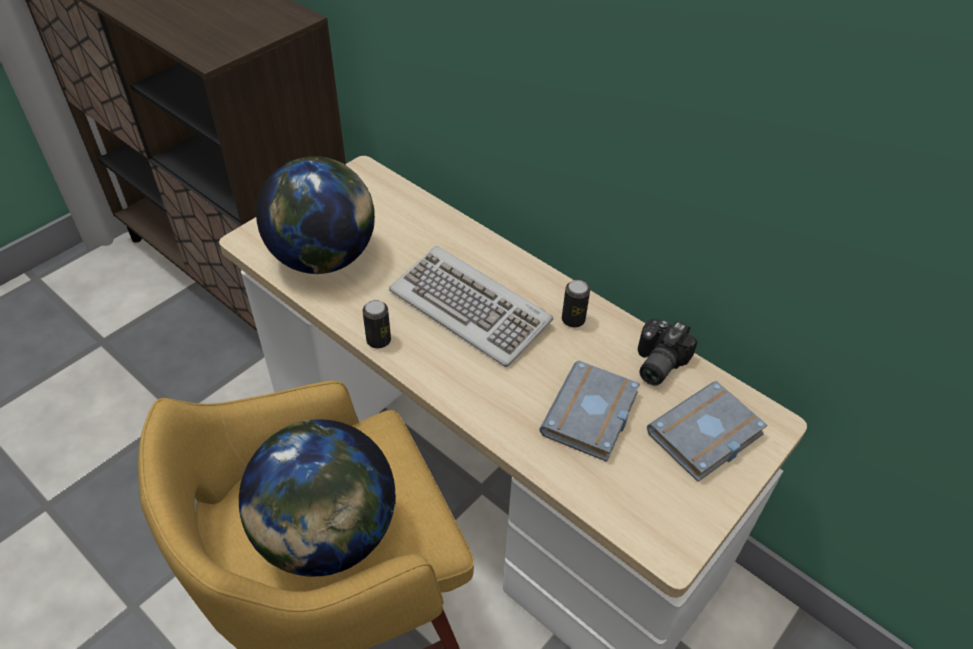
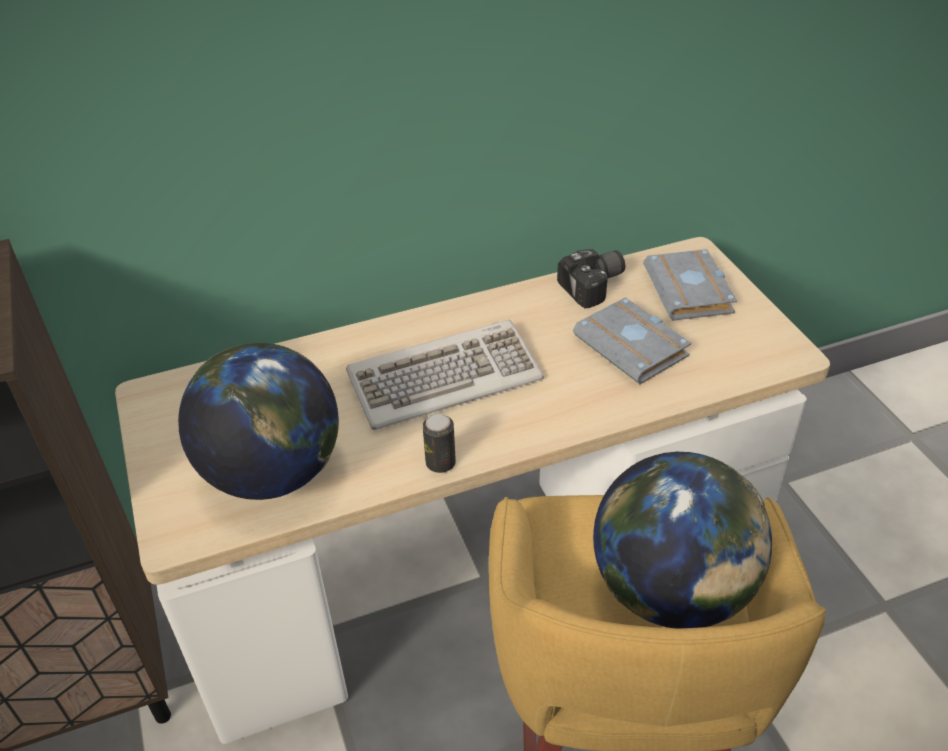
camera: 60 degrees left, 5 degrees down
can [562,280,590,327] -> none
camera [638,319,697,386] -> camera turned 90 degrees counterclockwise [557,249,625,309]

